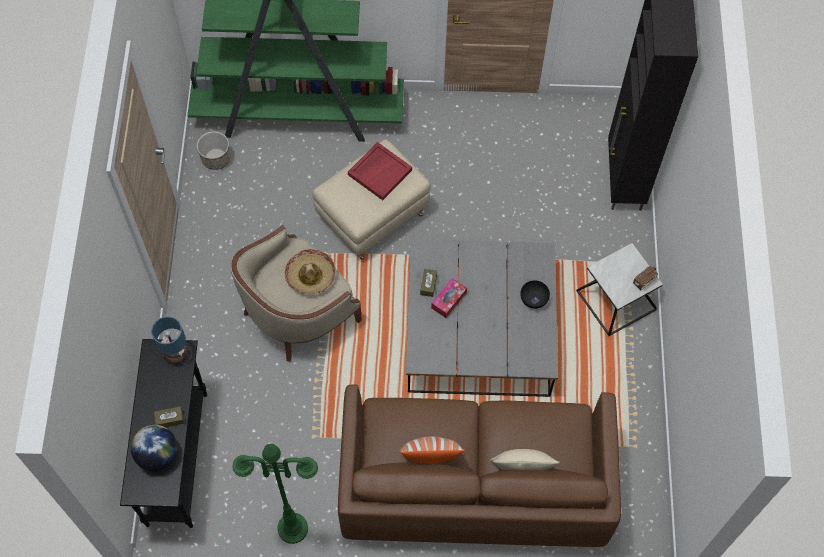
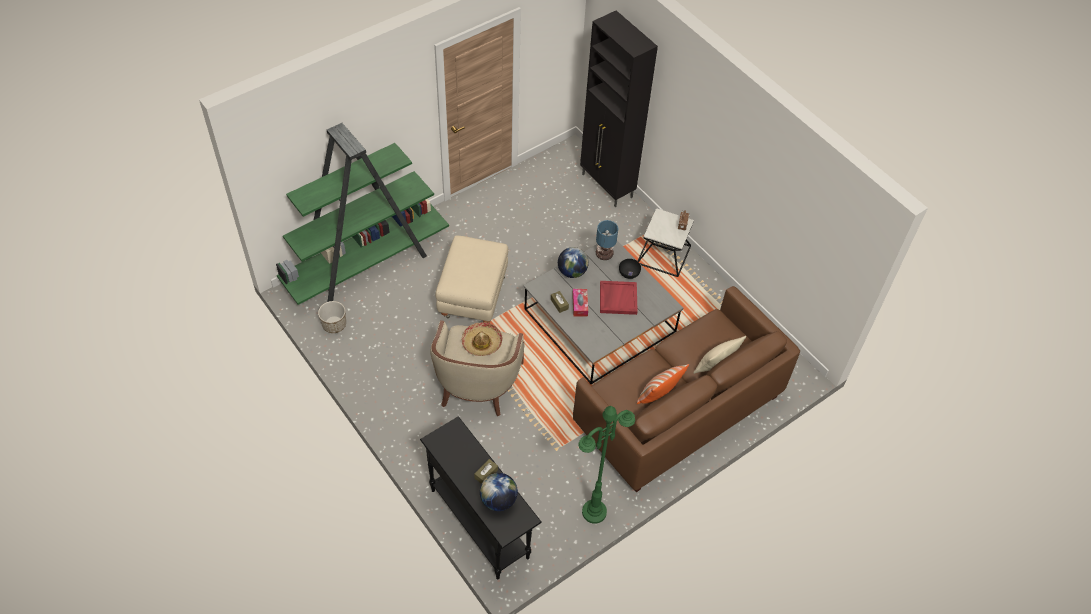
camera: 40 degrees left, 10 degrees down
table lamp [151,316,188,364] -> table lamp moved to [596,220,618,260]
red tray [348,142,412,200] -> red tray moved to [600,281,638,315]
none -> globe [558,247,589,278]

